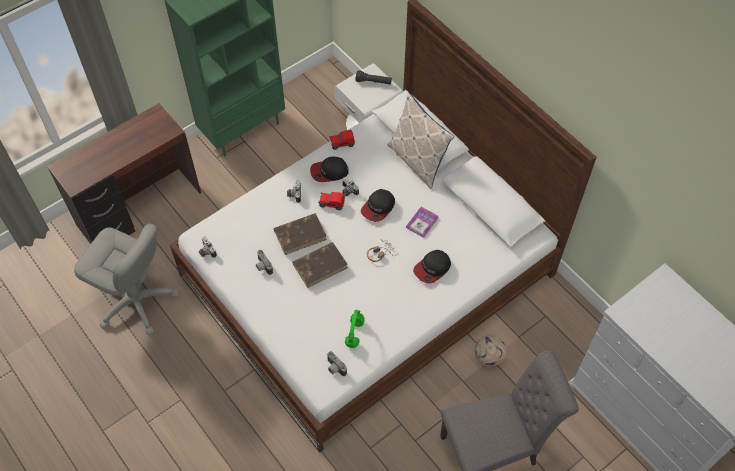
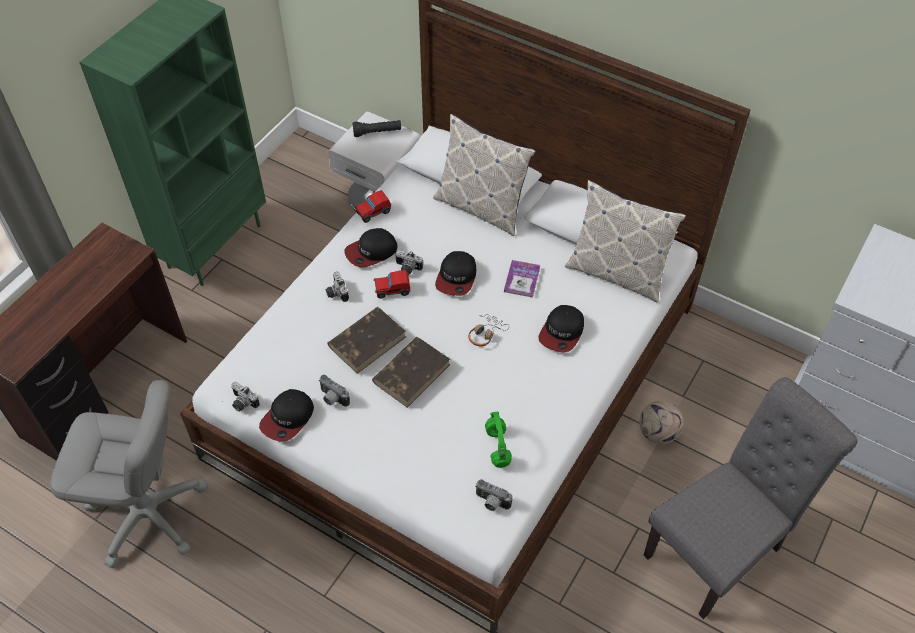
camera: 20 degrees left, 5 degrees down
none -> cap [259,389,314,442]
none -> pillow [565,180,686,303]

